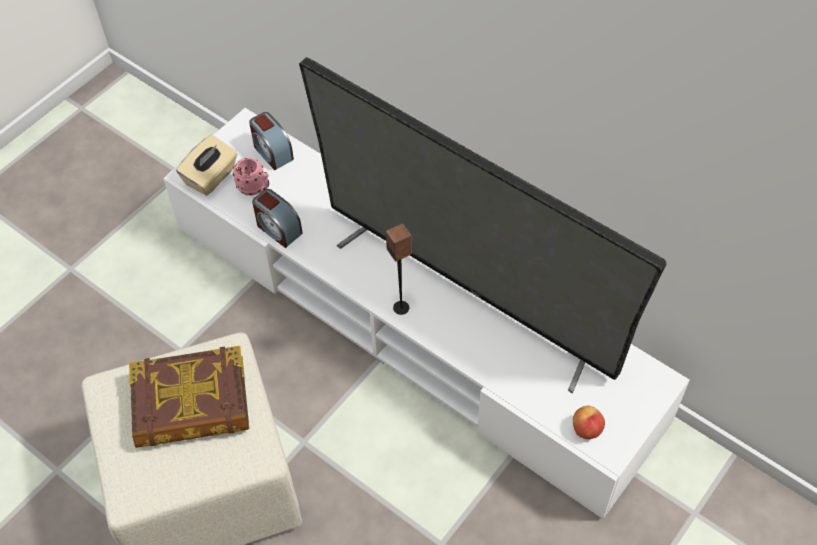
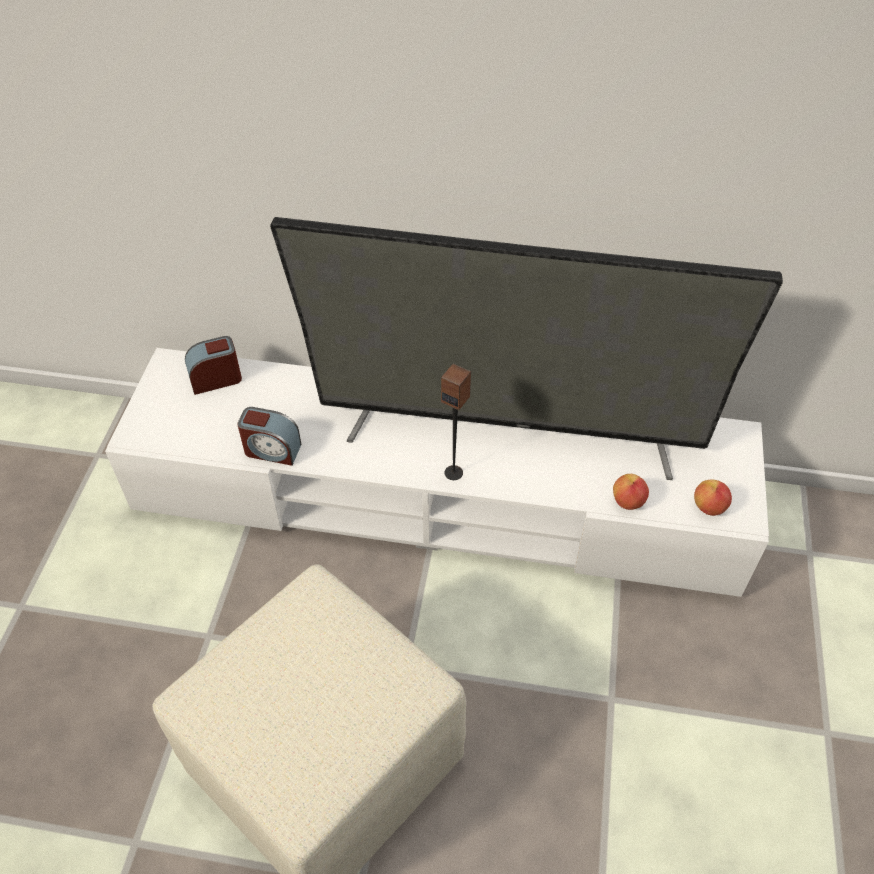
camera: 30 degrees left, 5 degrees down
book [129,346,249,448] -> none
beige tissue box [176,135,237,196] -> none
pink mug [233,157,269,196] -> none
alarm clock [249,112,294,170] -> alarm clock turned 135 degrees clockwise [185,336,242,395]
none -> apple [613,474,649,510]

